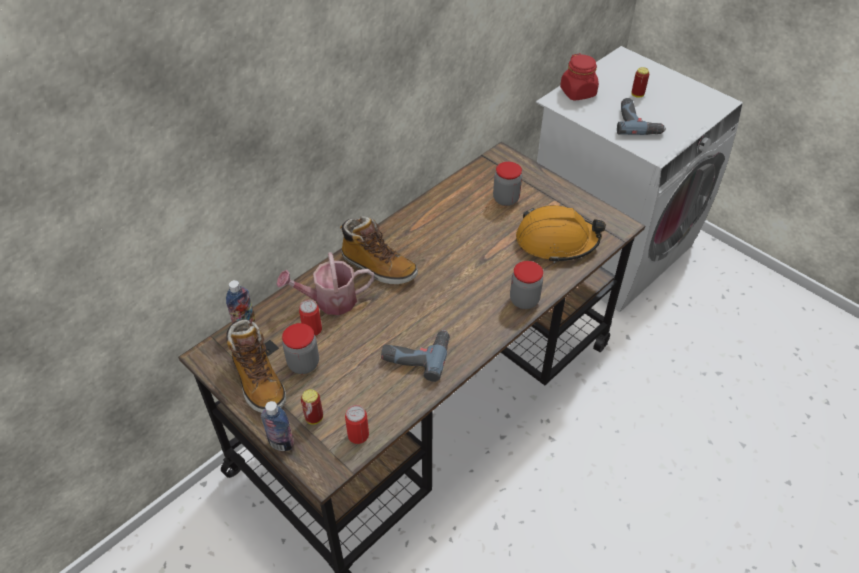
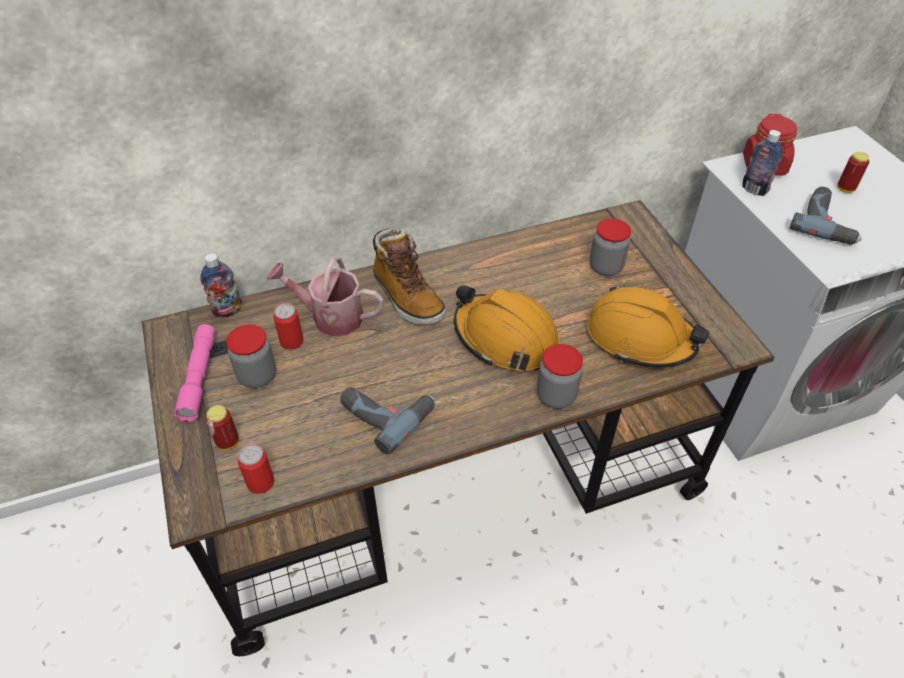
camera: 25 degrees right, 0 degrees up
boot [226,319,286,413] -> pink flashlight [174,324,215,422]
bottle [261,401,294,451] -> bottle moved to [742,130,782,196]
none -> orange hard hat [454,285,559,371]

